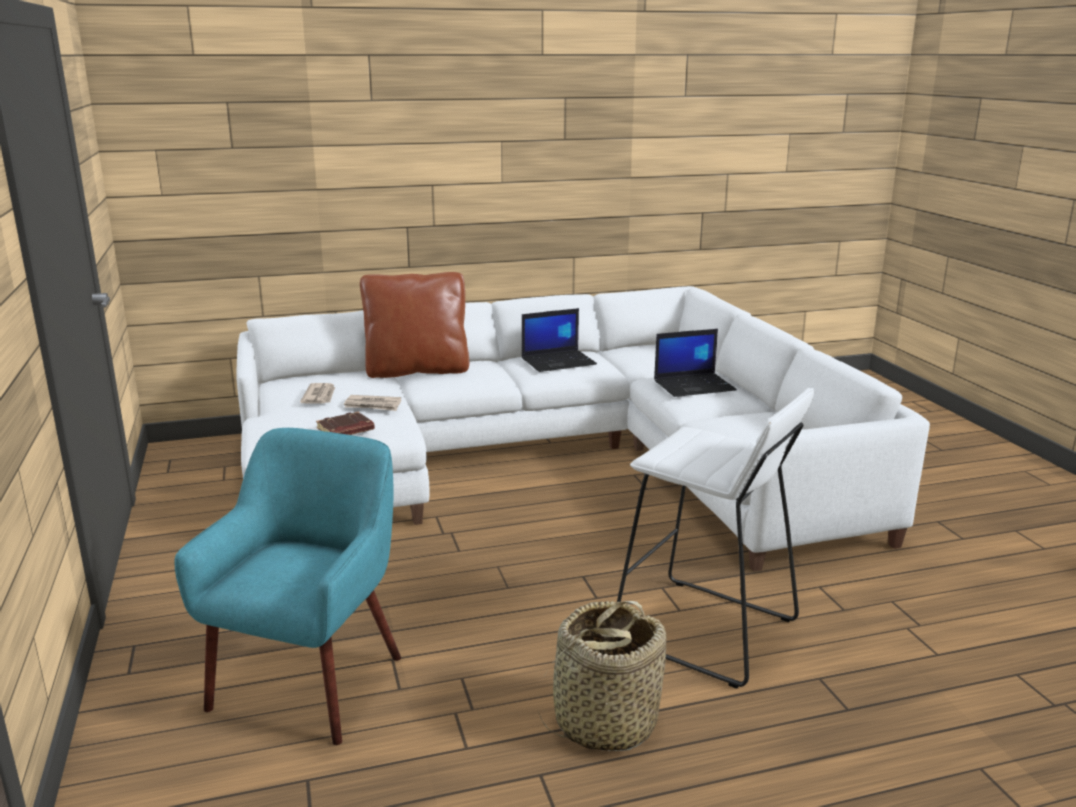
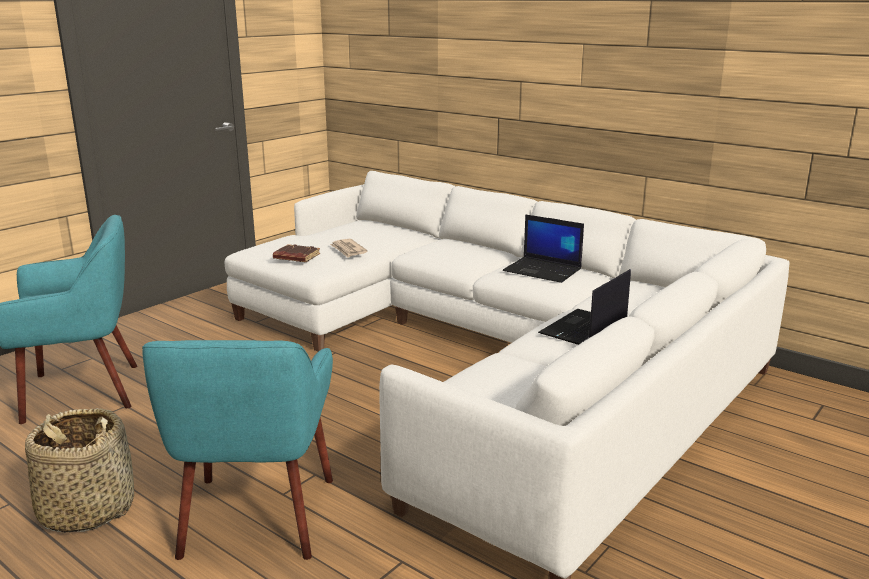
camera: 55 degrees right, 0 degrees up
newspaper [300,383,335,404] -> none
brown pillow [360,272,469,378] -> none
white stool [617,388,814,689] -> turquoise armchair [142,340,333,560]
laptop [654,329,737,397] -> laptop turned 90 degrees clockwise [538,269,631,345]

